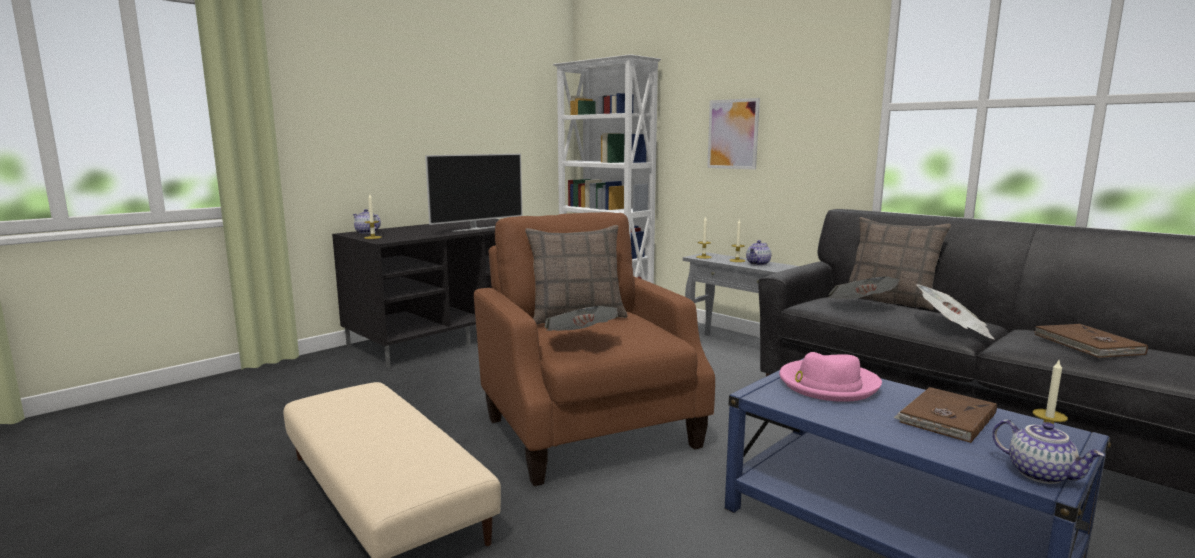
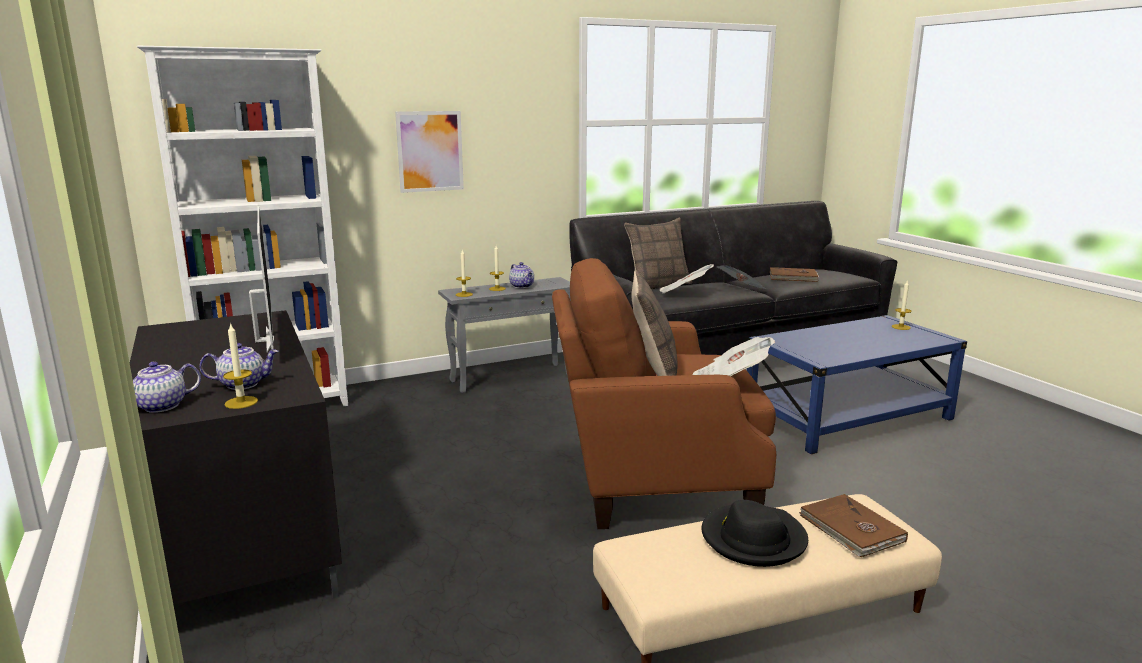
camera: 70 degrees left, 5 degrees up
pink hat [779,352,882,402] -> none
brown book [893,387,997,443] -> brown book moved to [799,494,908,557]
teapot [992,420,1105,484] -> teapot moved to [199,343,279,390]
none -> black hat [702,500,808,567]

